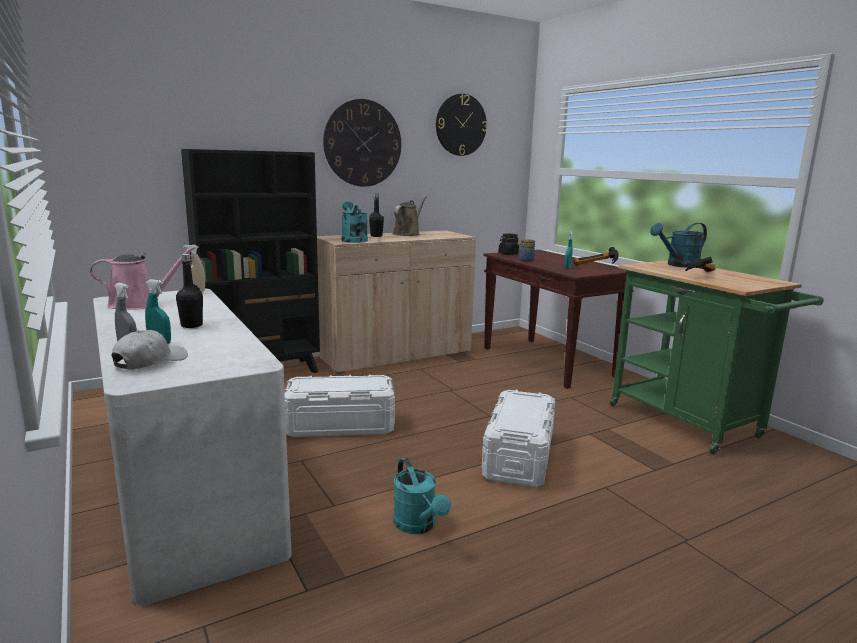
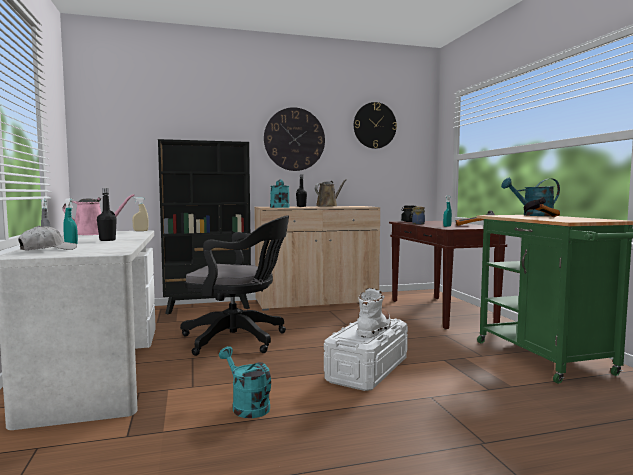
camera: 15 degrees right, 10 degrees down
white storage box [284,374,395,437] -> black office chair [180,216,289,356]
turquoise watering can [393,458,451,534] -> turquoise watering can turned 150 degrees clockwise [219,346,271,418]
none -> white boot [357,288,391,338]

